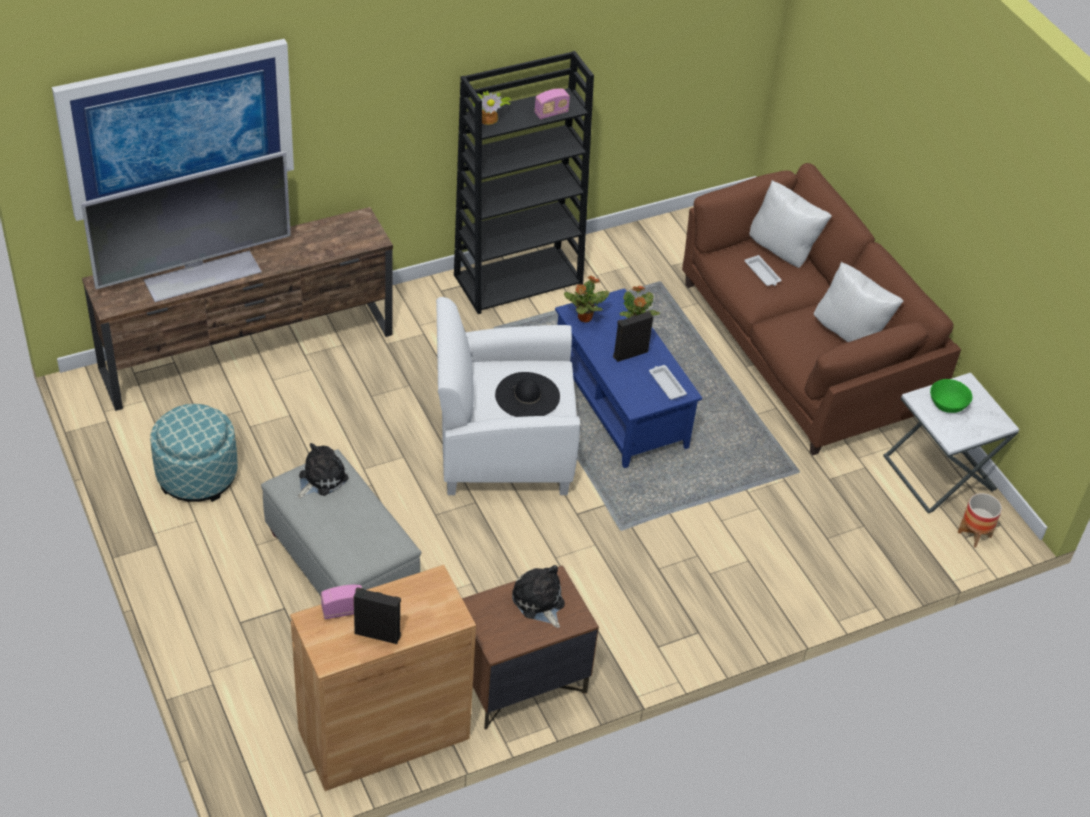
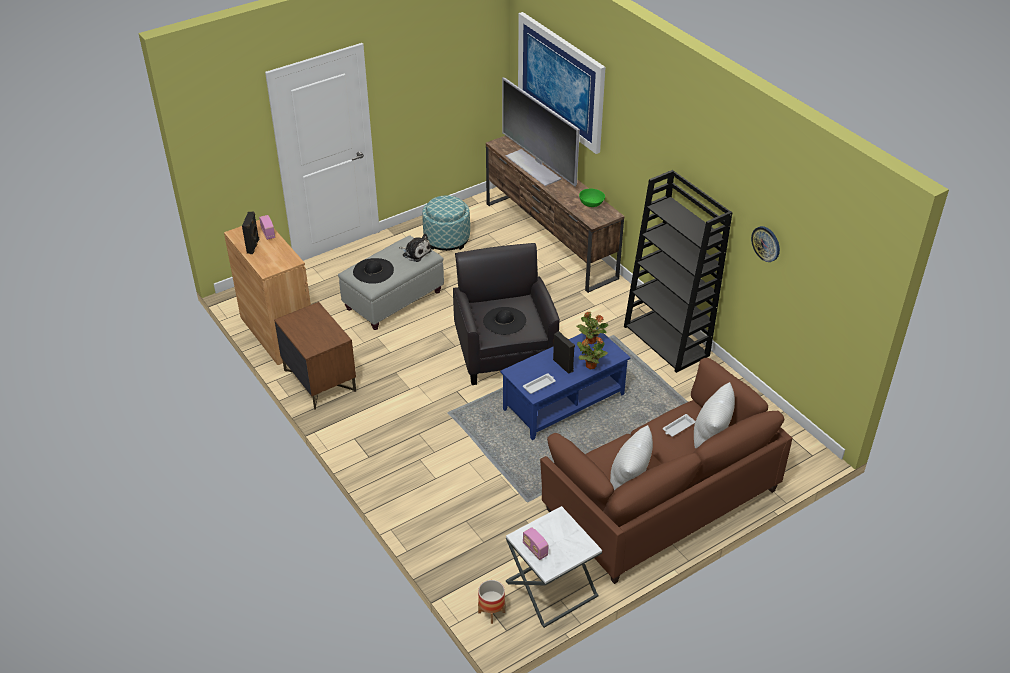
camera: 85 degrees right, 5 degrees down
white armchair [436,297,580,495] -> black armchair [453,243,560,385]
potted plant [473,91,511,125] -> none
plush toy [512,565,565,628] -> none
radio [535,88,570,119] -> radio moved to [523,527,548,560]
green bowl [930,379,973,413] -> green bowl moved to [579,189,605,207]
none -> black hat [353,258,394,284]
none -> wall clock [751,226,780,262]

